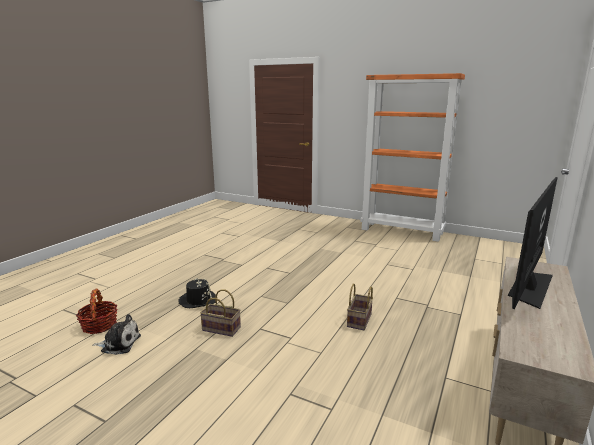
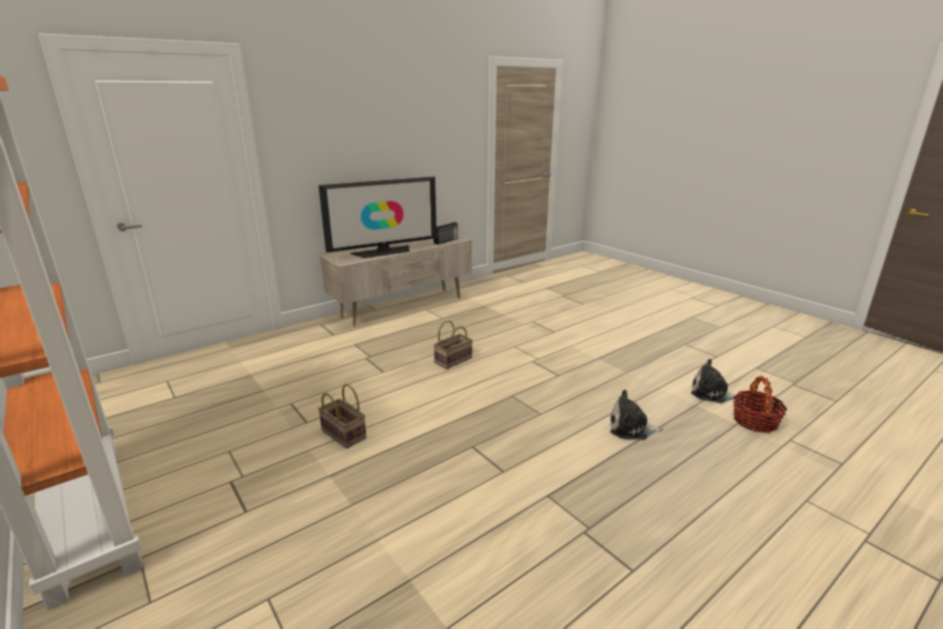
camera: 155 degrees left, 5 degrees up
black hat [178,278,216,308] -> plush toy [610,390,663,440]
basket [200,289,241,337] -> basket moved to [318,384,366,448]
none -> radio [434,222,458,244]

